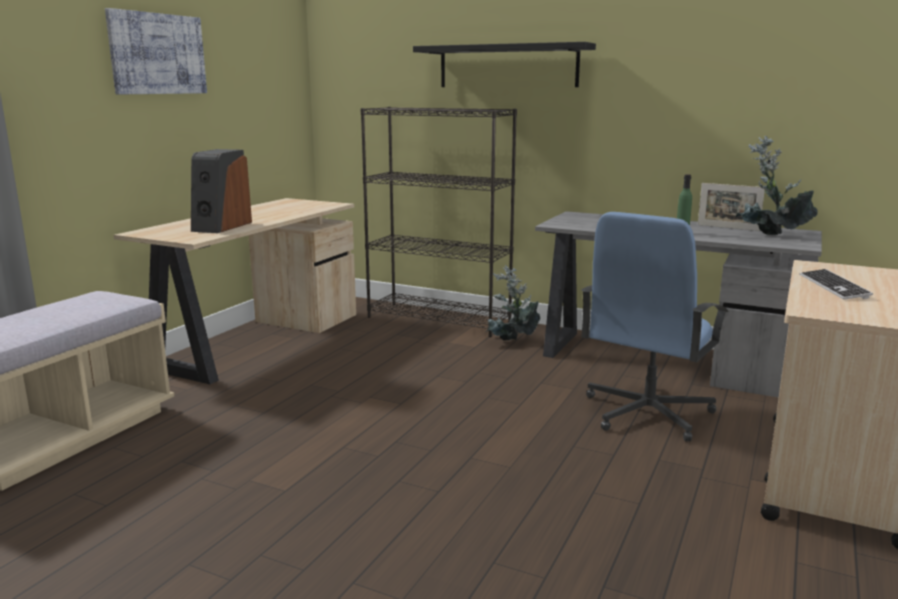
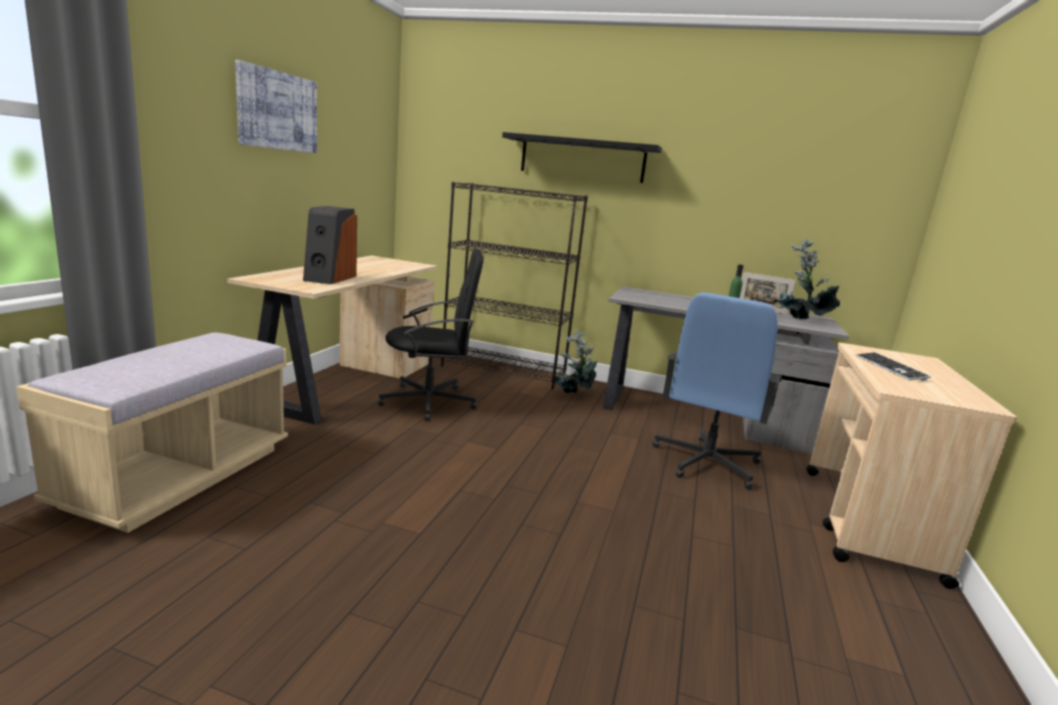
camera: 10 degrees left, 0 degrees up
none -> black office chair [378,248,484,421]

